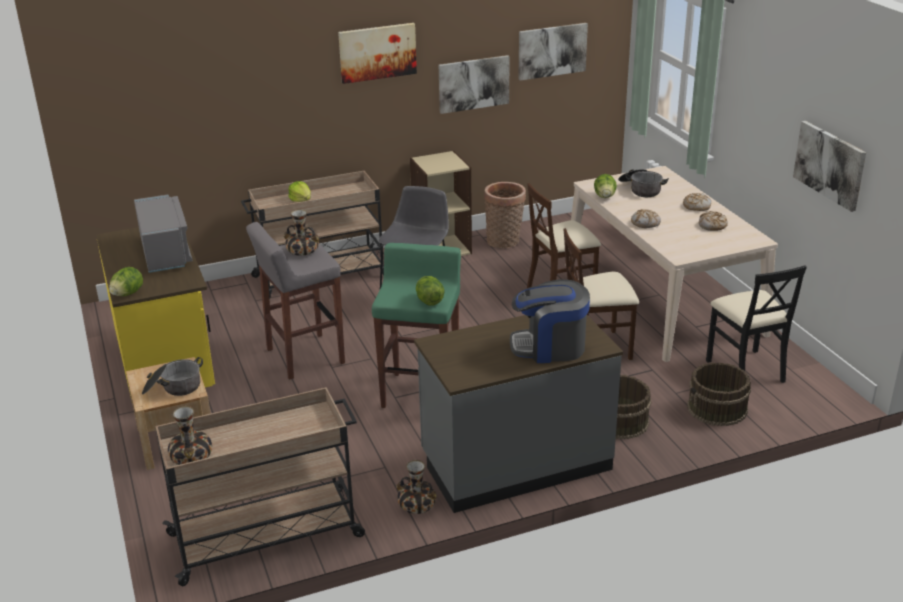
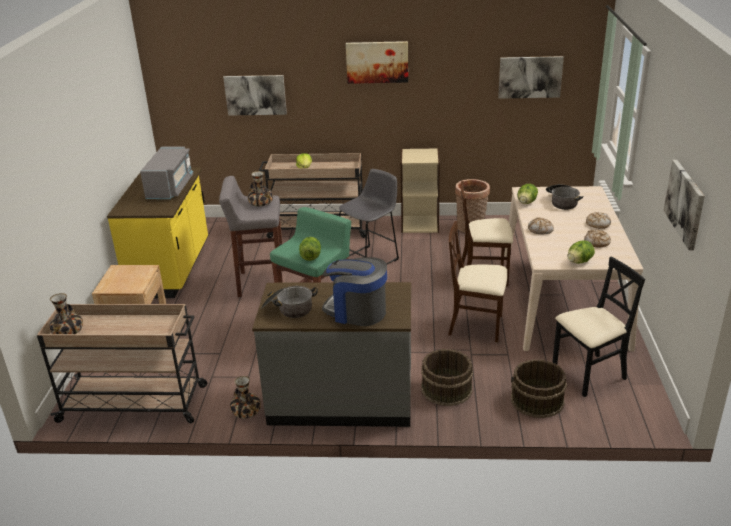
camera: 25 degrees right, 0 degrees up
lettuce [109,267,143,296] -> lettuce moved to [567,240,595,264]
cooking pot [142,357,203,396] -> cooking pot moved to [261,286,318,318]
picture [439,55,510,114] -> picture moved to [223,75,287,116]
black chair [706,265,807,383] -> black chair turned 120 degrees counterclockwise [552,257,645,397]

